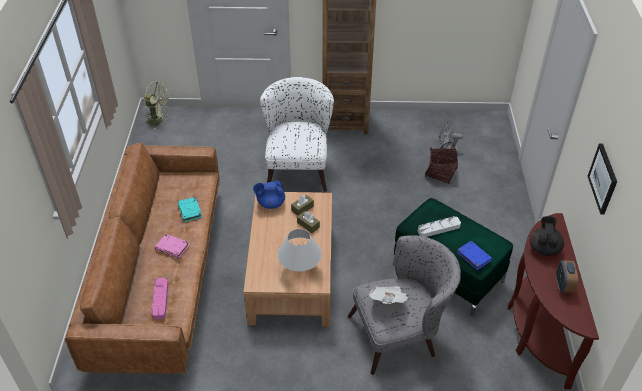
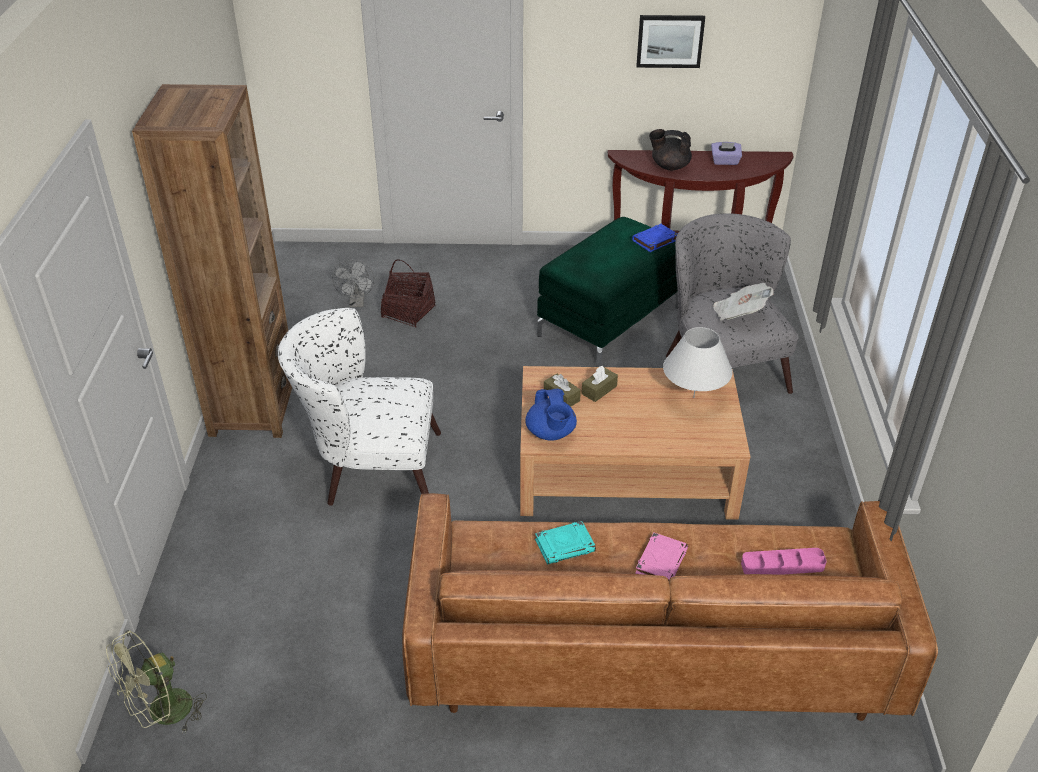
camera: 90 degrees left, 5 degrees down
green fan [144,81,171,130] -> green fan turned 150 degrees counterclockwise [106,630,207,733]
grey tray [418,216,461,237] -> none
alarm clock [556,260,578,293] -> purple tissue box [711,142,742,165]

